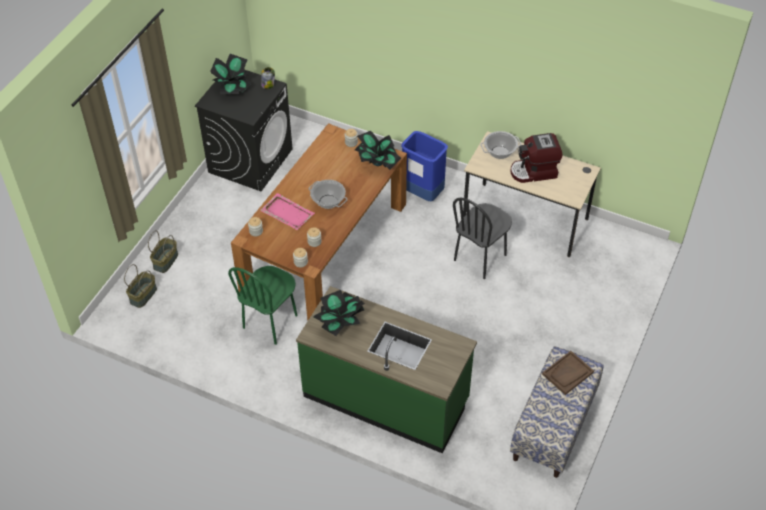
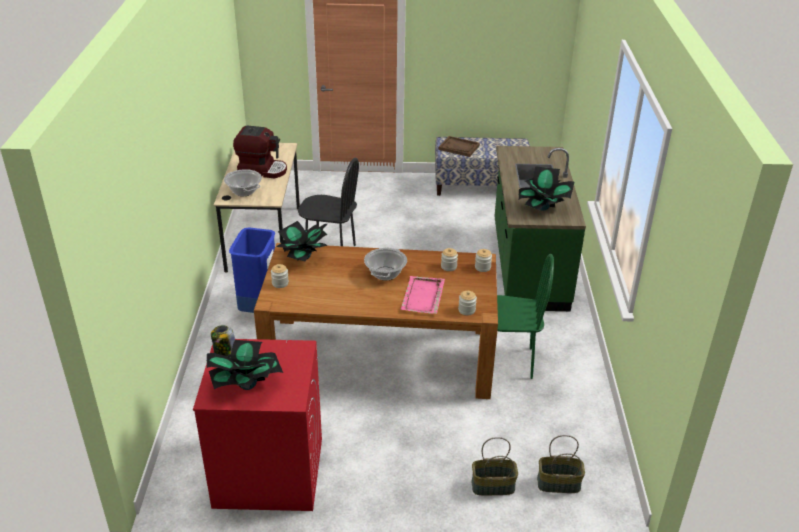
camera: 115 degrees left, 15 degrees down
black washing machine [195,70,293,191] -> red washing machine [193,339,322,511]
coffee machine [511,133,562,183] -> coffee machine turned 45 degrees counterclockwise [233,126,287,178]

